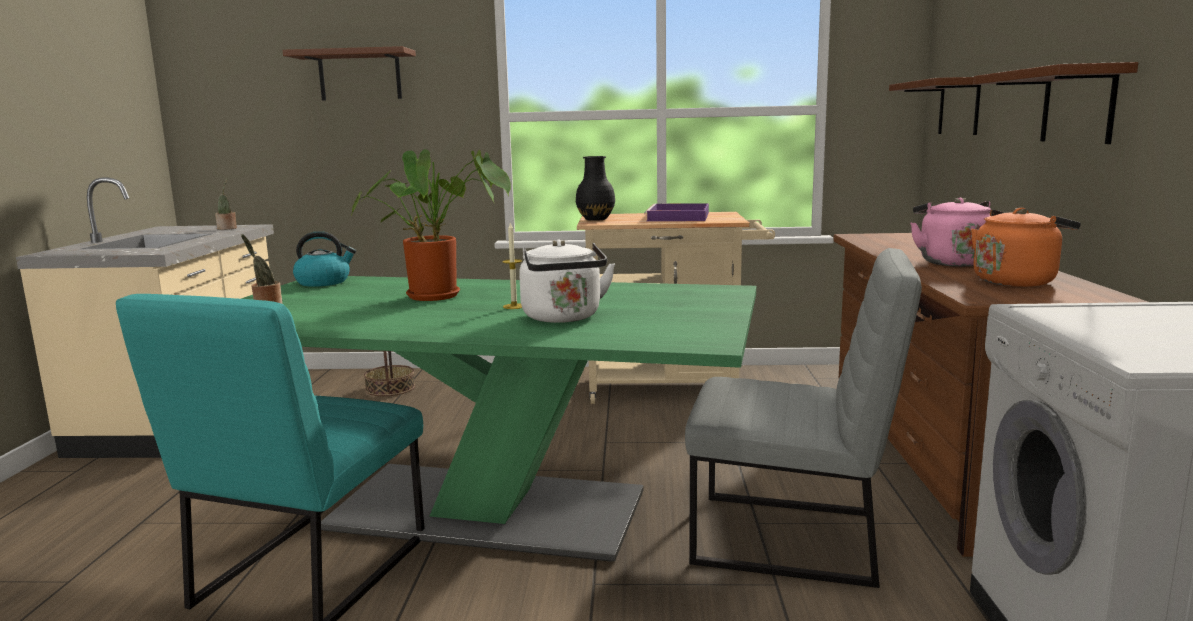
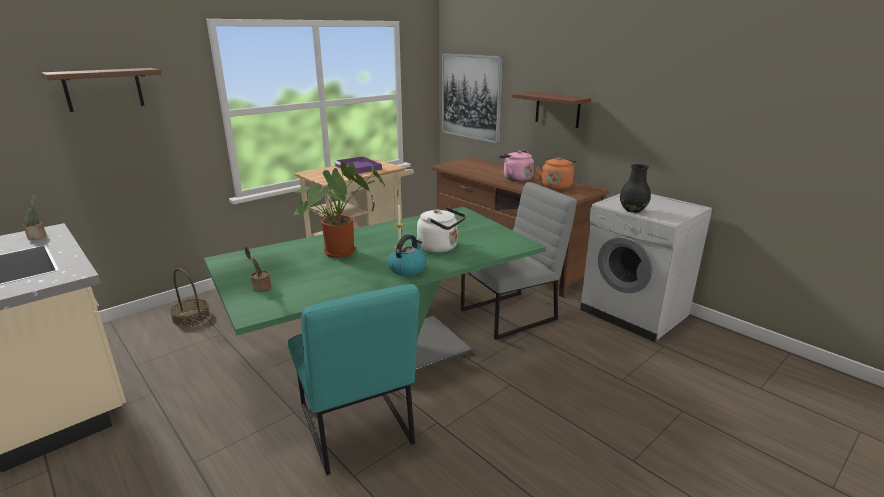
camera: 45 degrees left, 10 degrees up
kettle [293,231,356,287] -> kettle moved to [388,234,426,276]
black vase [576,156,615,221] -> black vase moved to [620,164,651,213]
brown shelf [889,77,985,135] -> picture [442,53,504,143]

